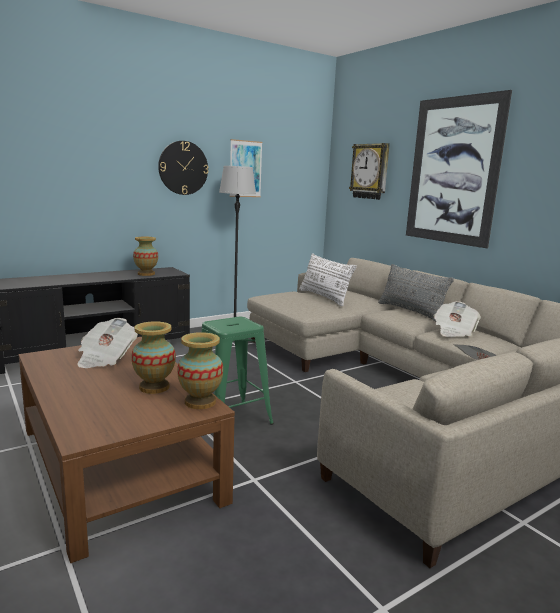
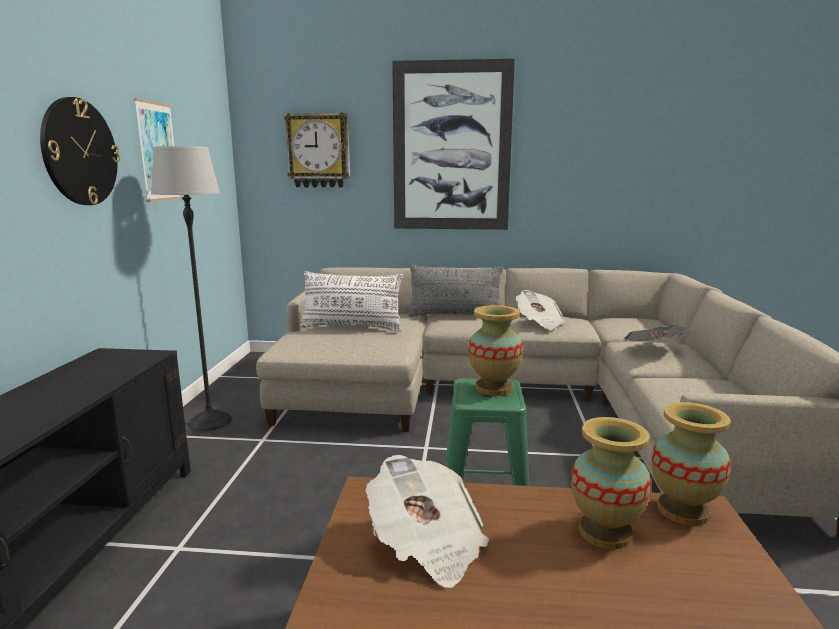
camera: 50 degrees left, 0 degrees up
vase [133,237,158,276] -> vase moved to [468,305,523,396]

